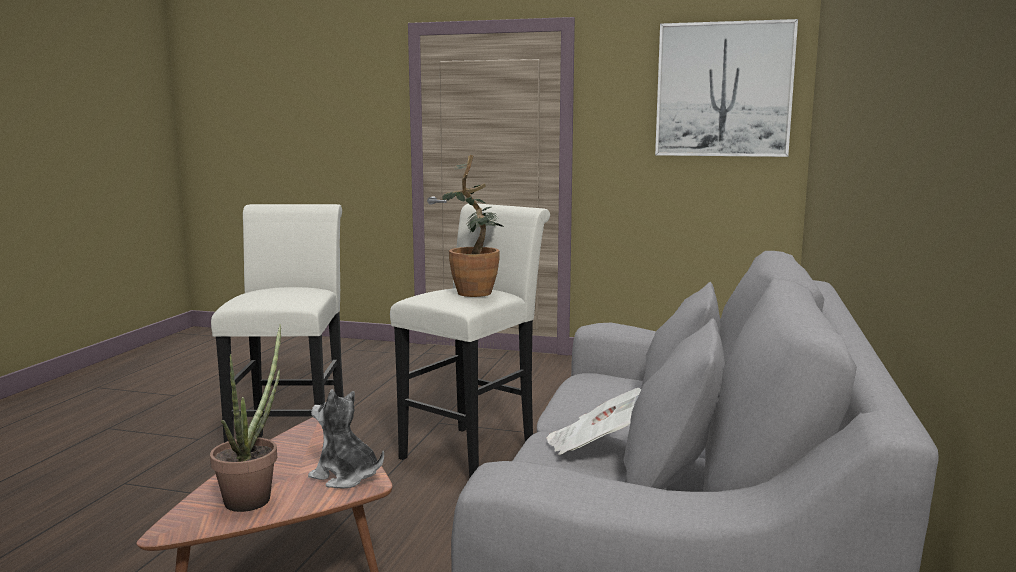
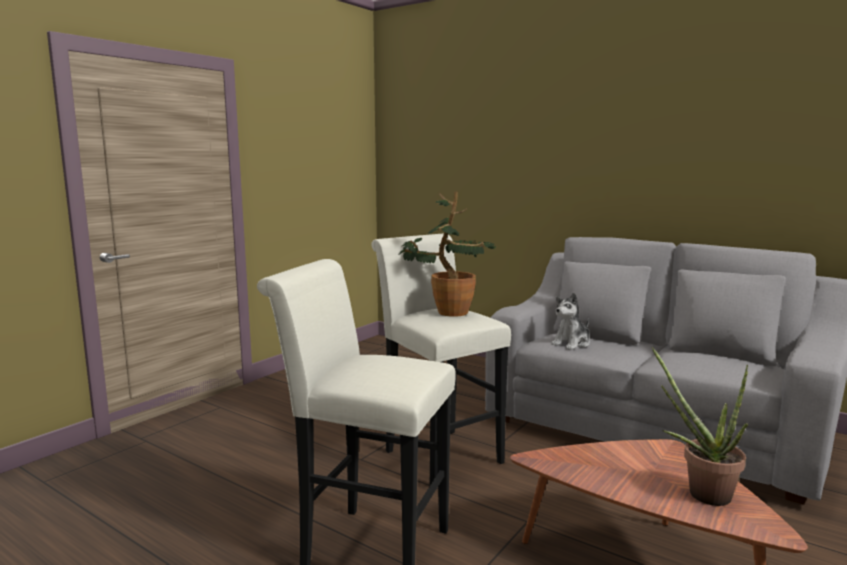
camera: 70 degrees left, 0 degrees up
plush toy [308,389,384,489] -> plush toy moved to [551,293,590,350]
newspaper [546,388,641,455] -> none
picture [655,19,798,157] -> none

